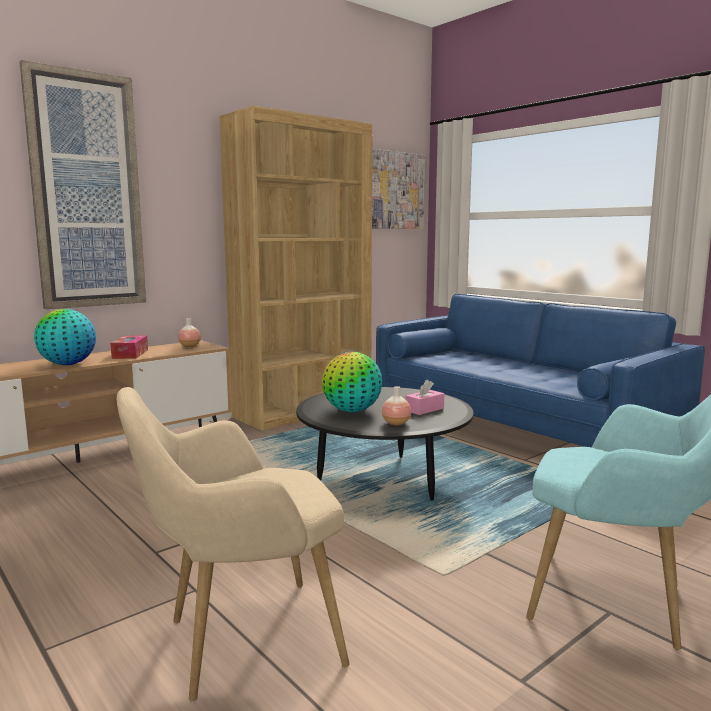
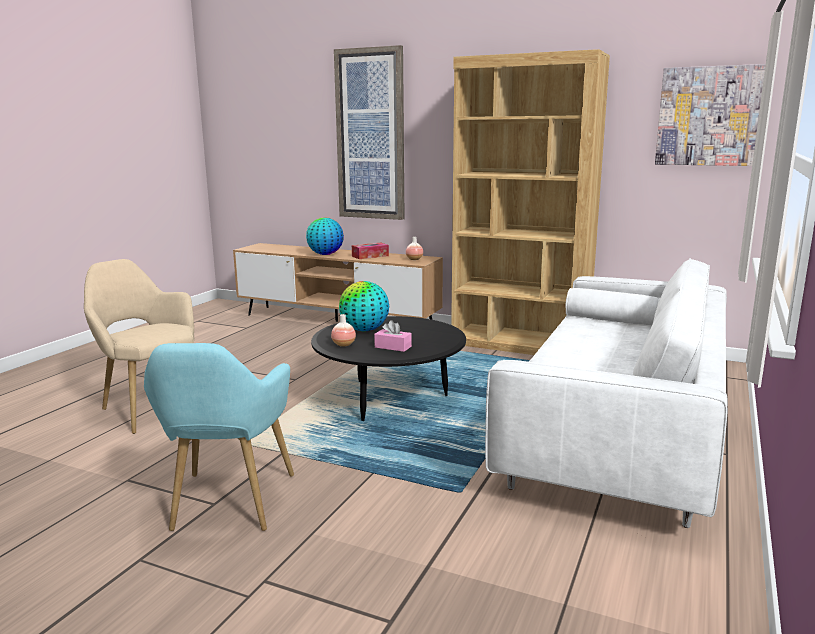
camera: 65 degrees right, 5 degrees up
blue sofa [376,294,705,448] -> white sofa [485,258,728,528]

